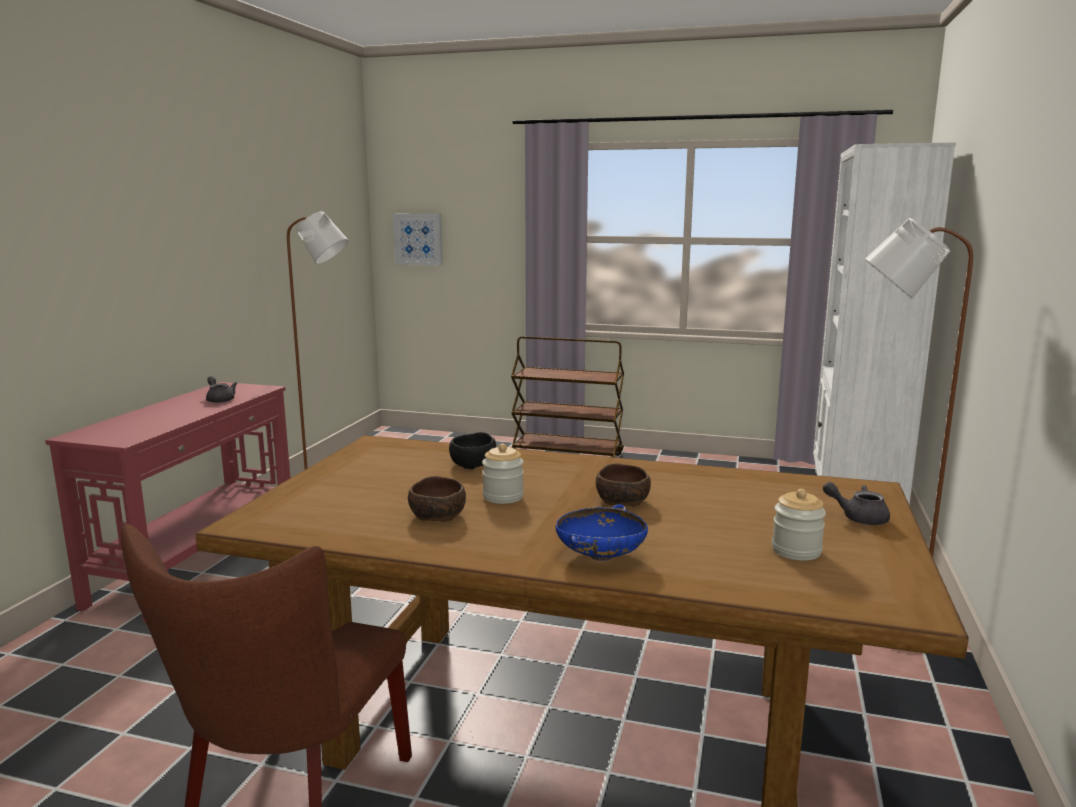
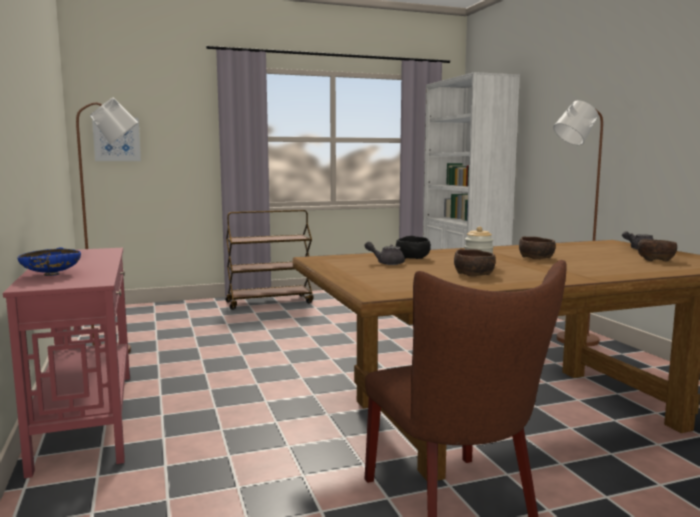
camera: 35 degrees left, 5 degrees down
grey teapot [206,376,237,403] -> grey teapot moved to [364,241,405,265]
blue bowl [556,504,648,561] -> blue bowl moved to [18,247,81,276]
jar [772,489,826,561] -> brown bowl [638,239,677,262]

